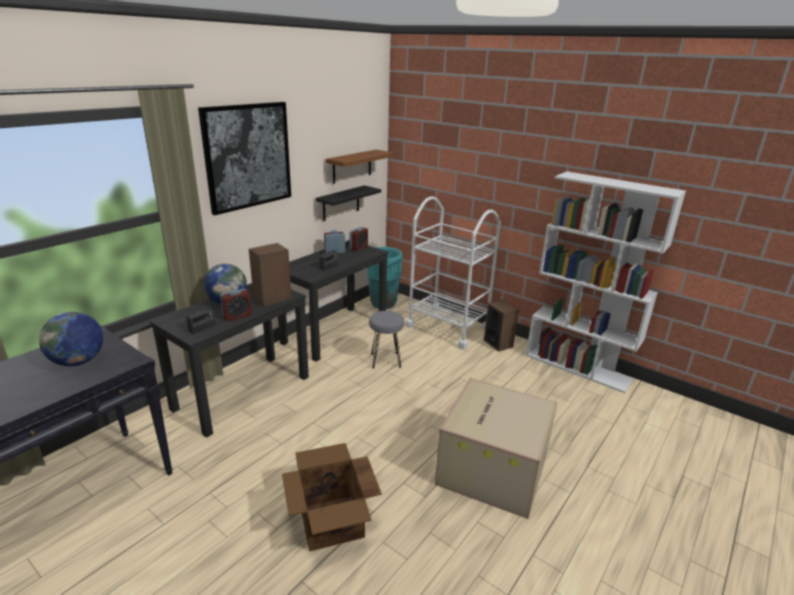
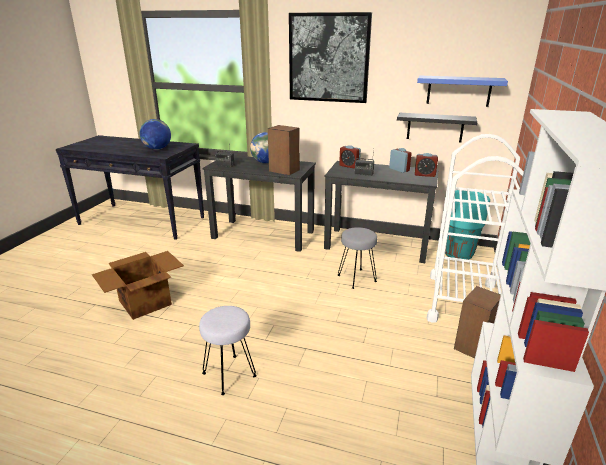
camera: 70 degrees right, 0 degrees up
alarm clock [220,289,252,321] -> alarm clock moved to [339,145,361,169]
brown shelf [326,150,394,184] -> blue shelf [417,76,508,107]
cardboard box [435,378,557,519] -> grey stool [199,306,257,395]

